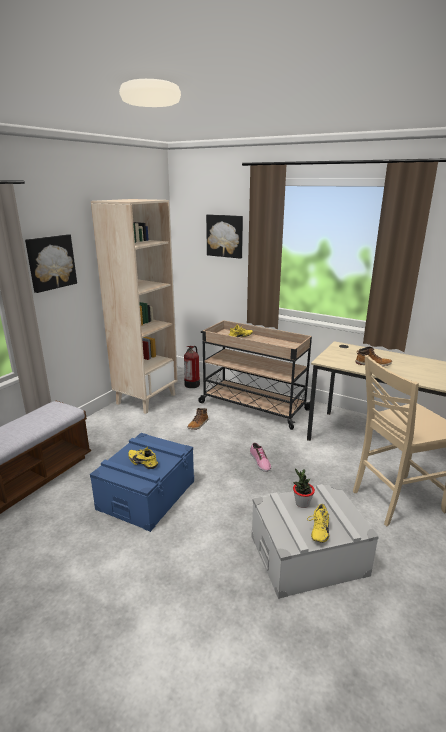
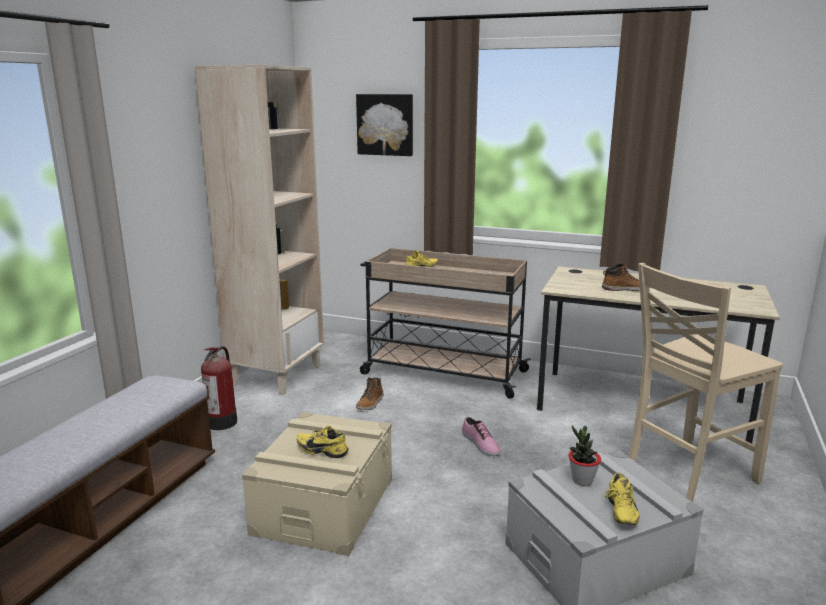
camera: 10 degrees left, 5 degrees down
picture [25,234,77,293] -> none
blue storage box [90,433,194,532] -> beige storage box [242,412,392,556]
fire extinguisher [184,346,200,388] -> fire extinguisher moved to [201,346,237,430]

